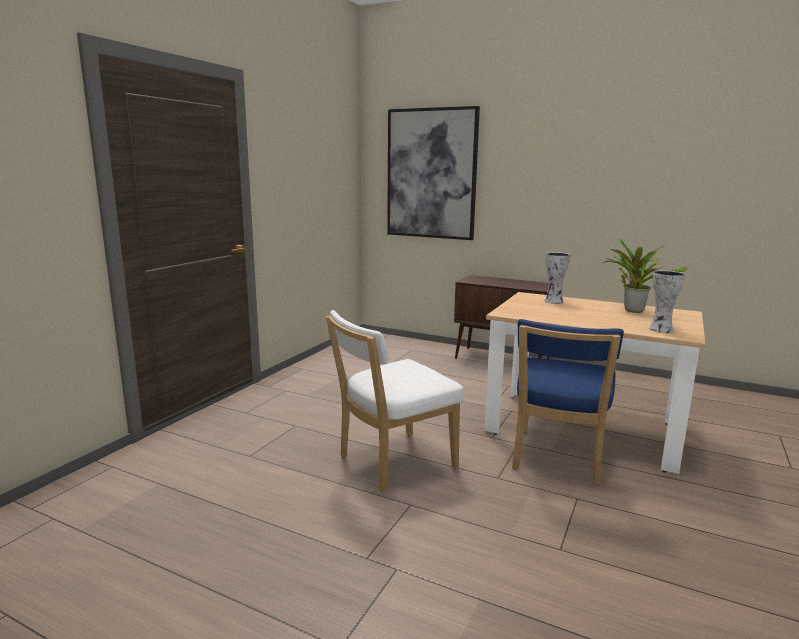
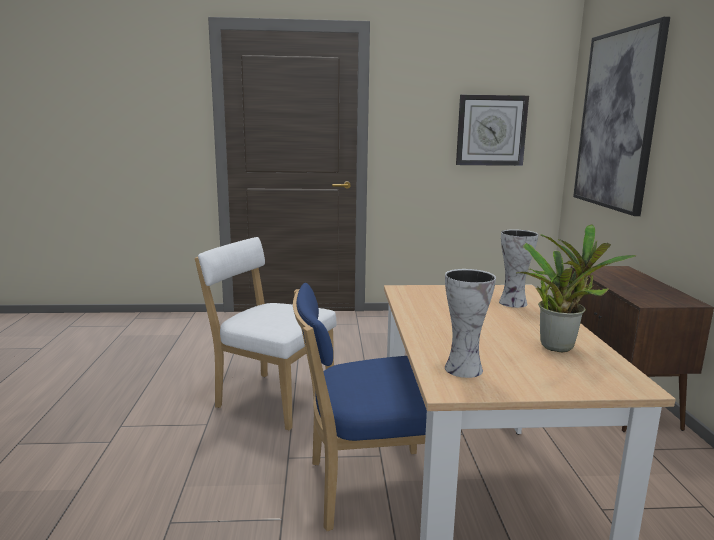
camera: 60 degrees right, 0 degrees up
none -> wall clock [456,95,529,166]

